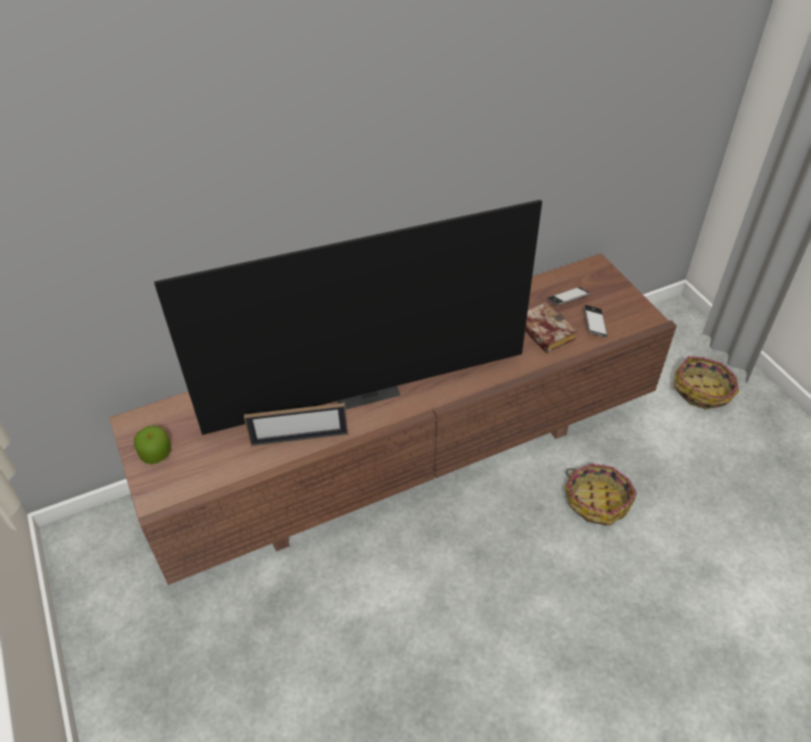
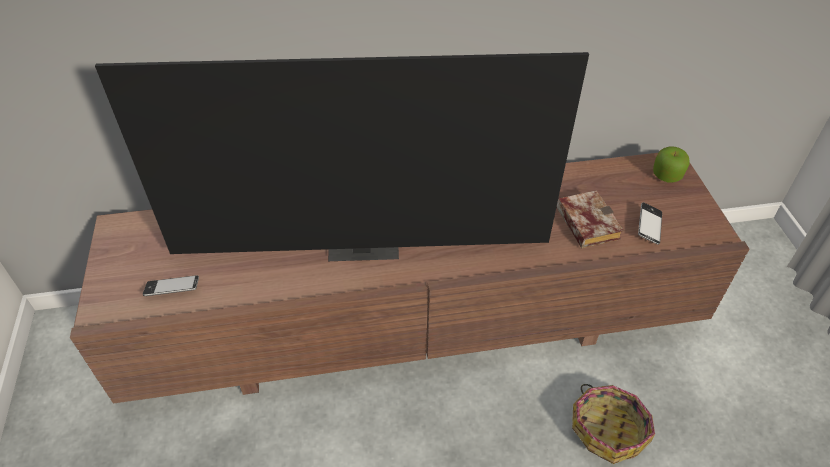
camera: 15 degrees right, 0 degrees up
apple [134,426,171,464] -> apple moved to [653,146,690,182]
picture frame [244,403,348,446] -> none
phone [547,287,590,305] -> phone moved to [143,275,199,296]
basket [674,356,739,409] -> none

